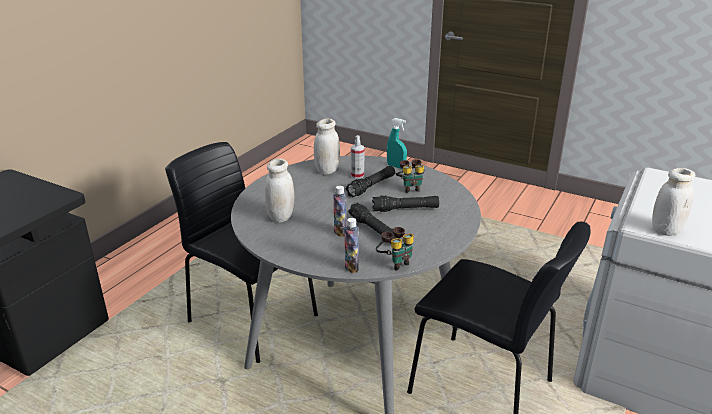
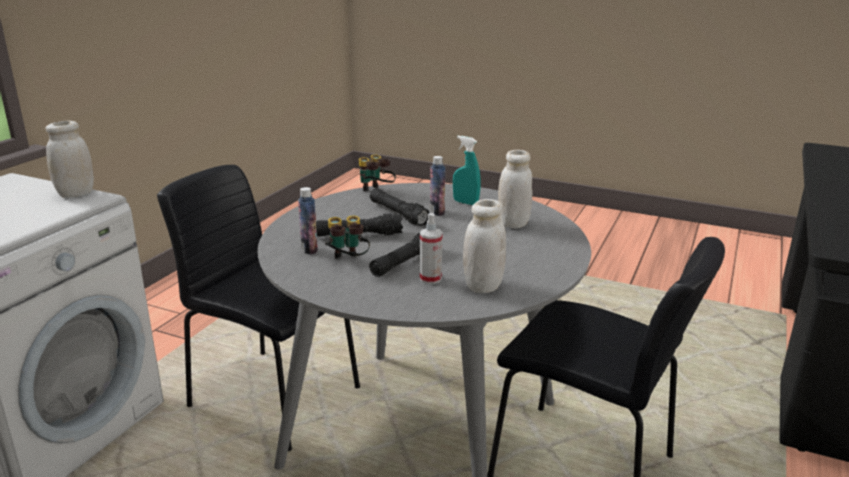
camera: 175 degrees right, 5 degrees down
bottle [344,218,359,273] -> bottle moved to [298,187,318,255]
turquoise spray bottle [387,118,407,169] -> turquoise spray bottle moved to [453,136,481,205]

